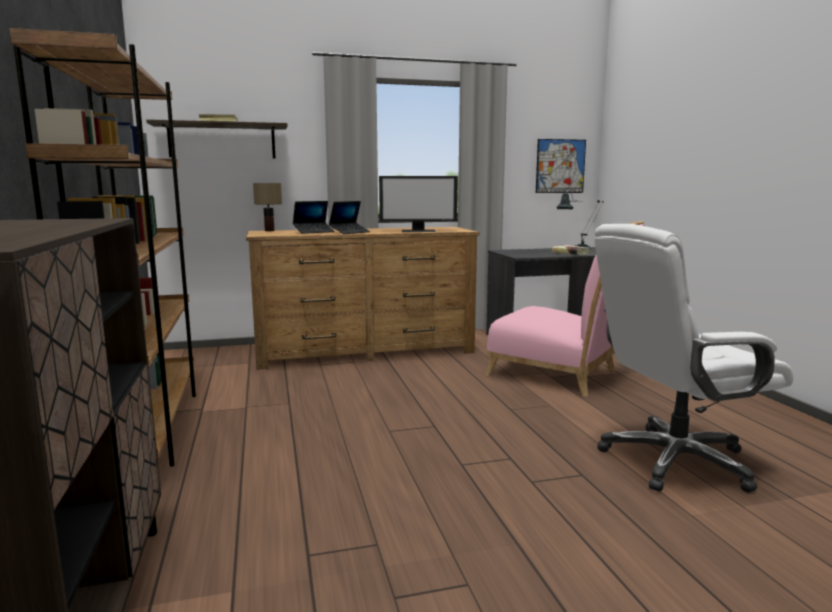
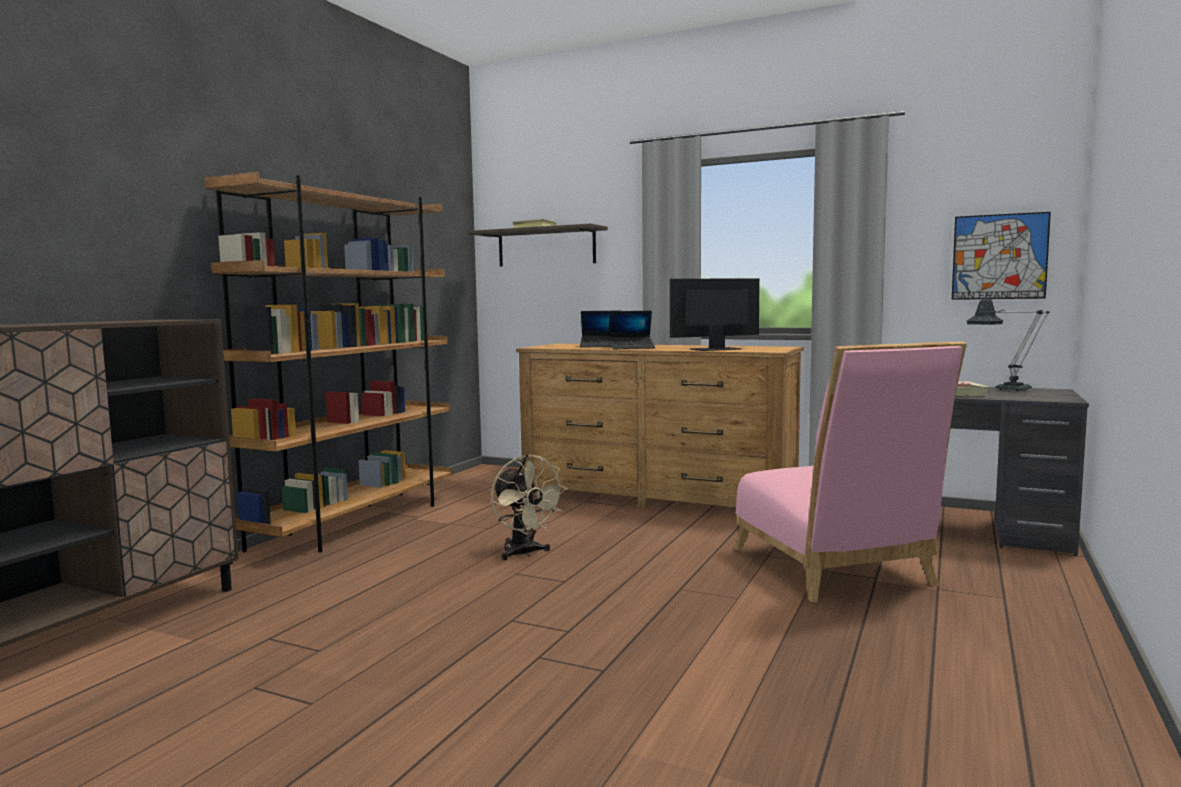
camera: 40 degrees right, 5 degrees down
table lamp [253,183,282,231] -> none
monitor [379,176,458,232] -> monitor turned 120 degrees clockwise [670,278,760,351]
white office chair [594,224,794,492] -> none
none -> beige fan [491,454,568,560]

